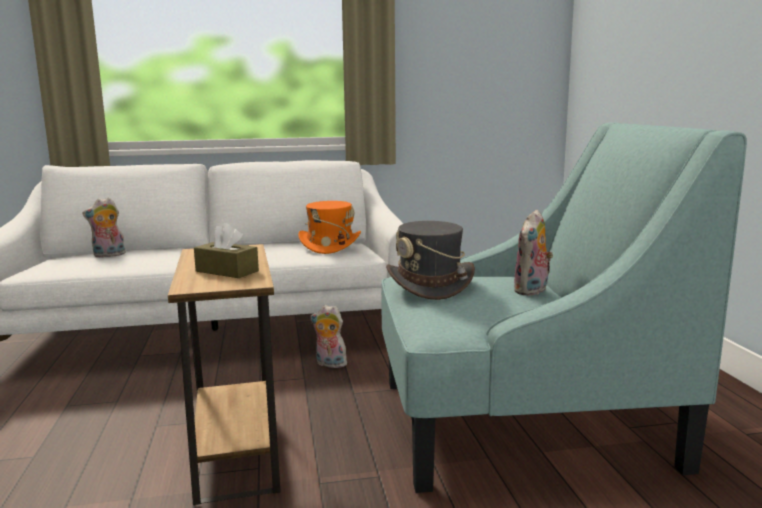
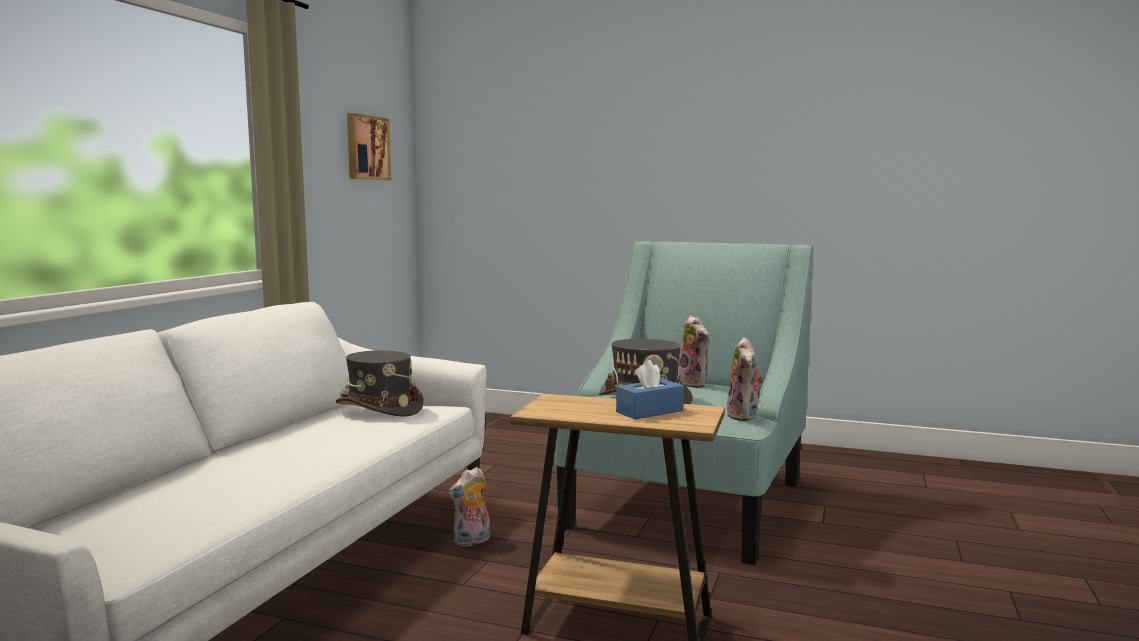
camera: 60 degrees left, 5 degrees down
plush toy [82,197,126,258] -> plush toy moved to [727,337,764,421]
brown tissue box [194,223,259,278] -> blue tissue box [616,360,684,419]
orange hat [298,201,361,254] -> grey hat [336,350,424,417]
none -> picture [347,113,391,180]

